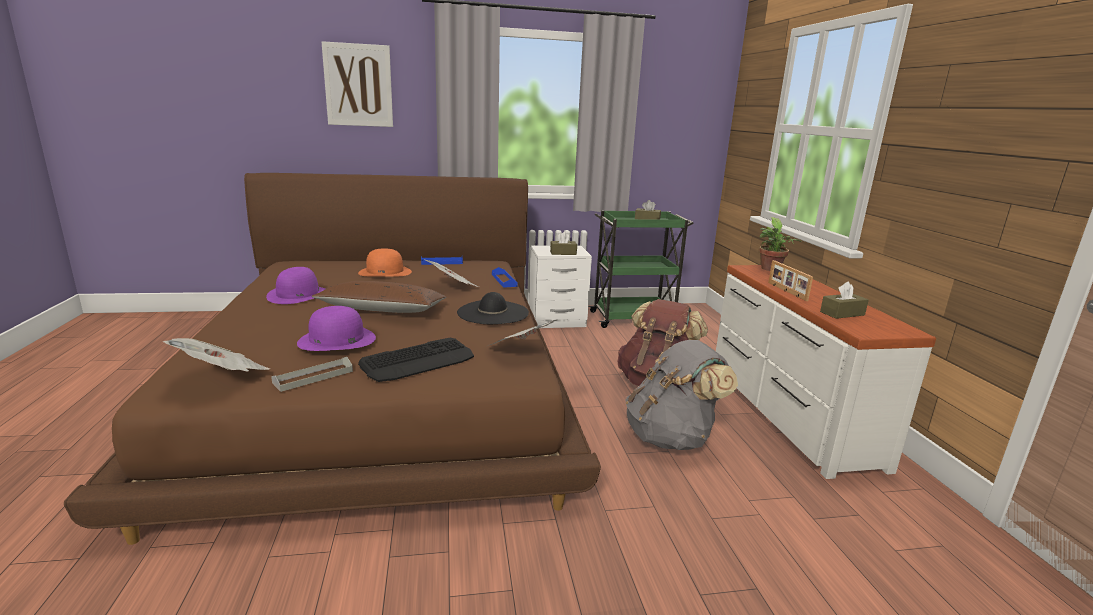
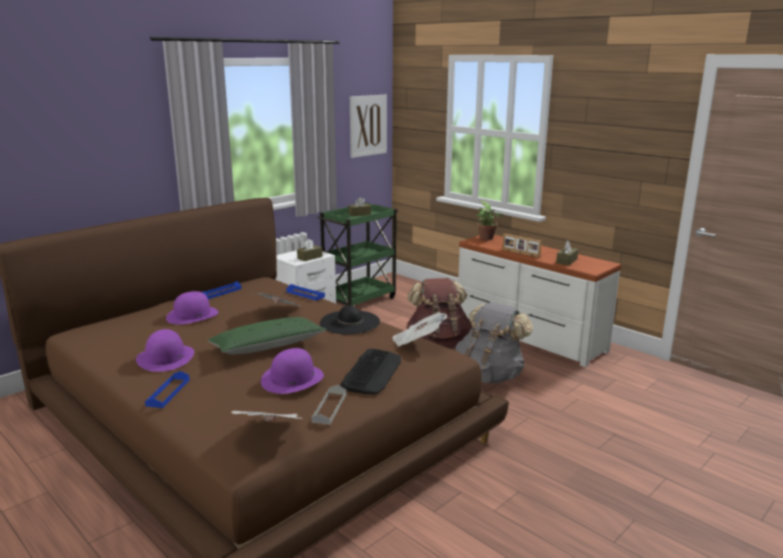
camera: 35 degrees left, 0 degrees up
brown pillow [312,281,446,313] -> green pillow [208,317,327,355]
picture [321,41,393,127] -> picture moved to [350,95,387,158]
orange hat [358,248,412,277] -> purple hat [166,291,218,324]
none -> blue tray [145,371,190,408]

